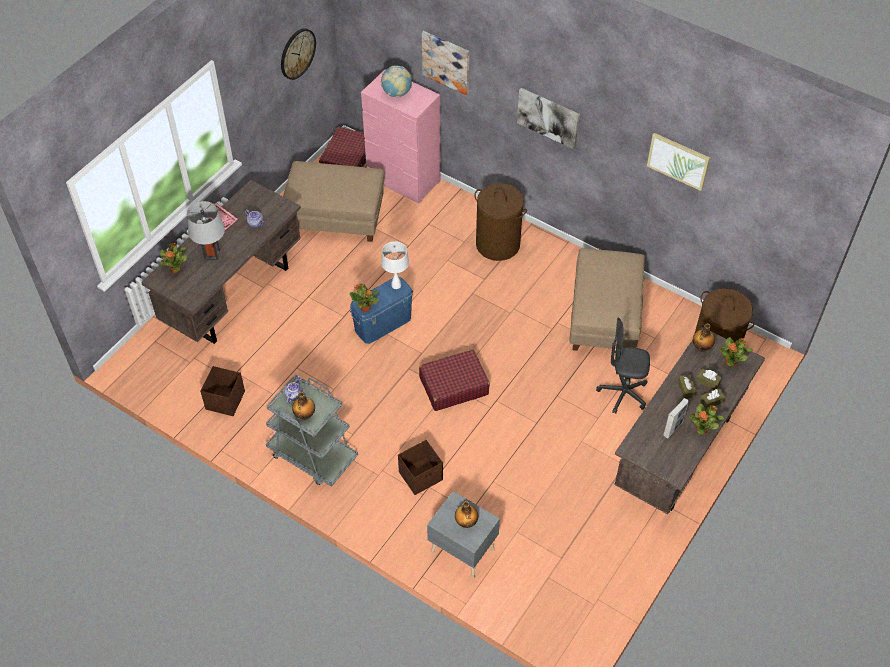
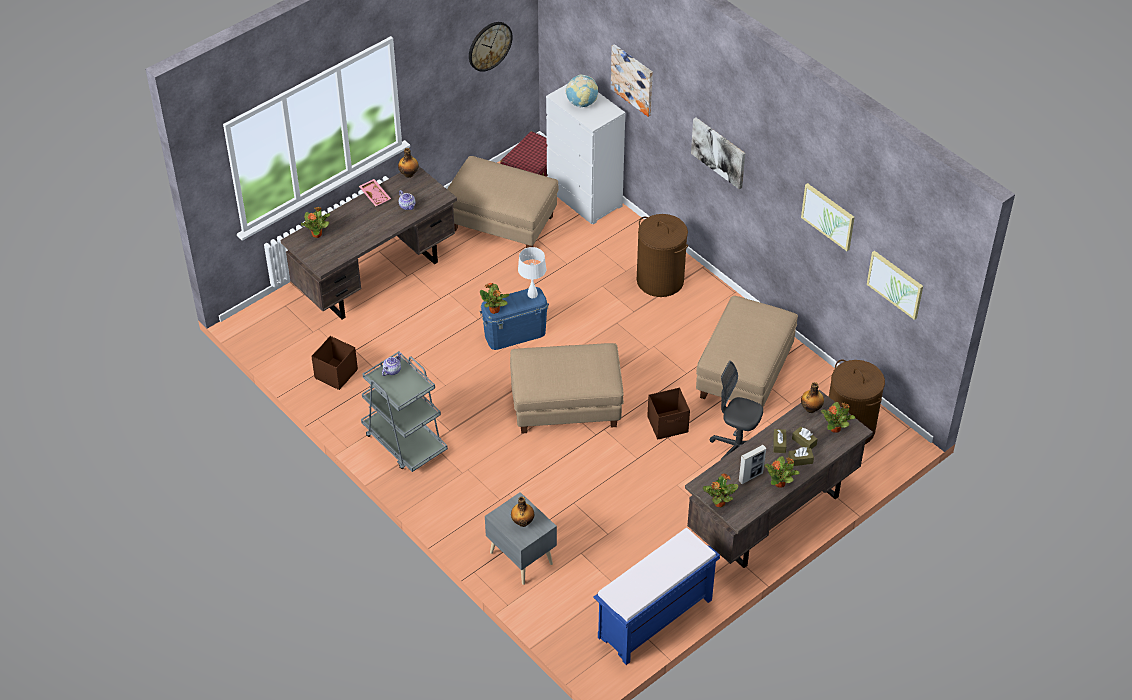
camera: 15 degrees right, 5 degrees down
grey table lamp [187,201,225,260] -> none
bottle [292,392,315,420] -> bottle moved to [398,148,419,178]
pink dresser [361,69,441,203] -> white dresser [546,84,625,224]
brown storage box [398,440,443,495] -> brown storage box moved to [647,388,690,440]
red suitcase [419,349,490,411] -> beige ottoman [510,343,624,433]
none -> blue bench [594,528,720,665]
none -> potted plant [703,473,738,507]
none -> picture [867,251,923,320]

